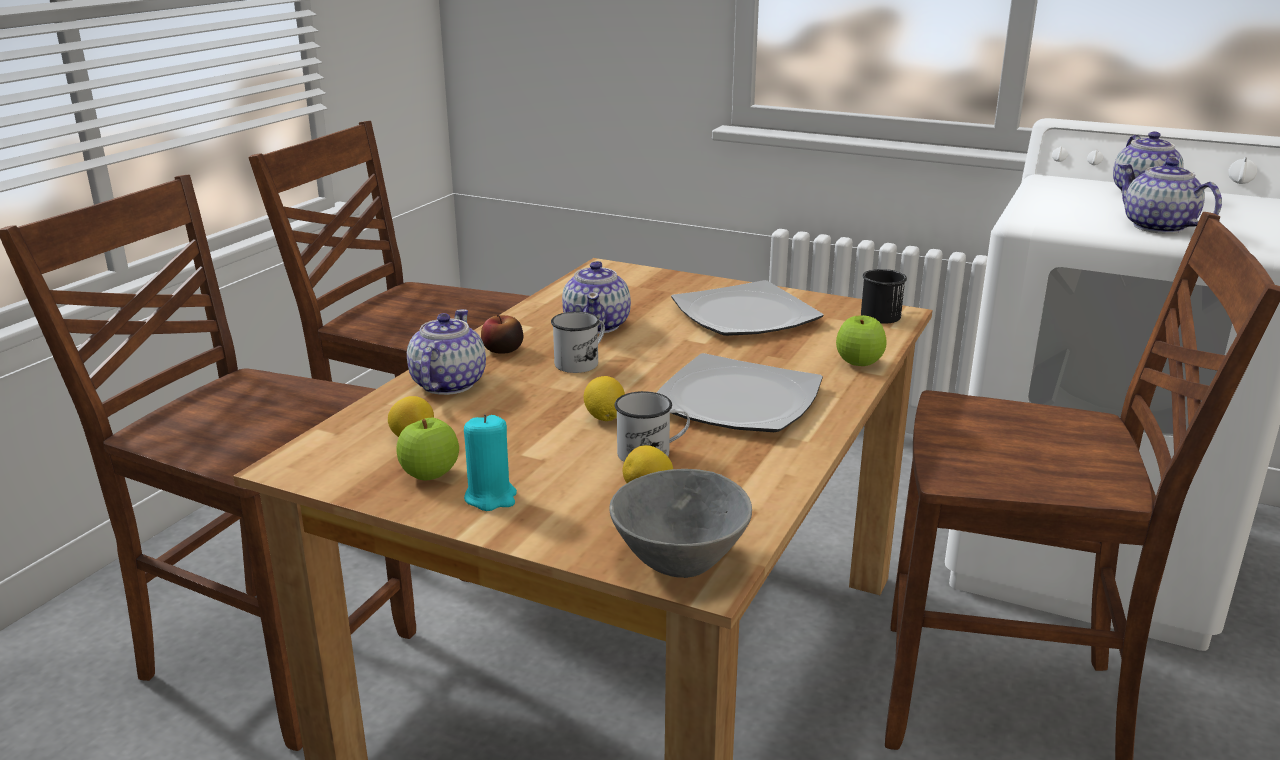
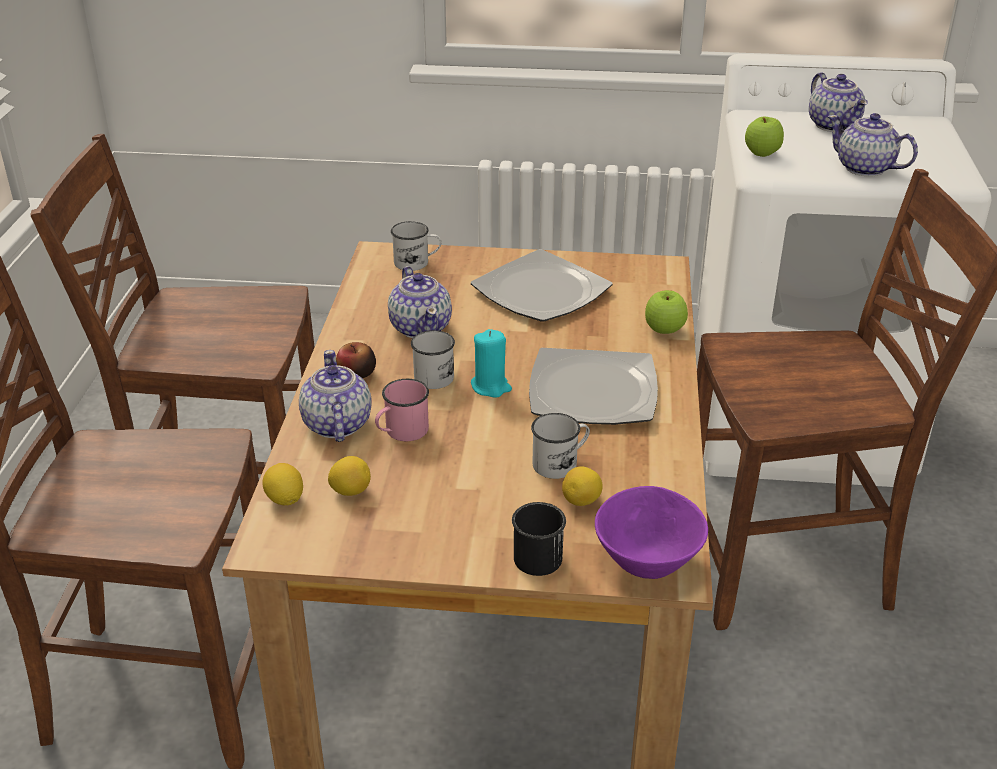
camera: 20 degrees left, 10 degrees up
apple [396,418,459,480] -> apple moved to [745,116,784,157]
turquoise candle [464,414,517,511] -> turquoise candle moved to [471,329,512,398]
lemon [584,376,625,421] -> lemon moved to [262,463,303,505]
grey bowl [609,469,752,578] -> purple bowl [595,486,708,579]
black mug [861,269,907,324] -> black mug moved to [512,502,566,576]
none -> pink mug [375,379,429,441]
none -> white mug [391,221,441,271]

